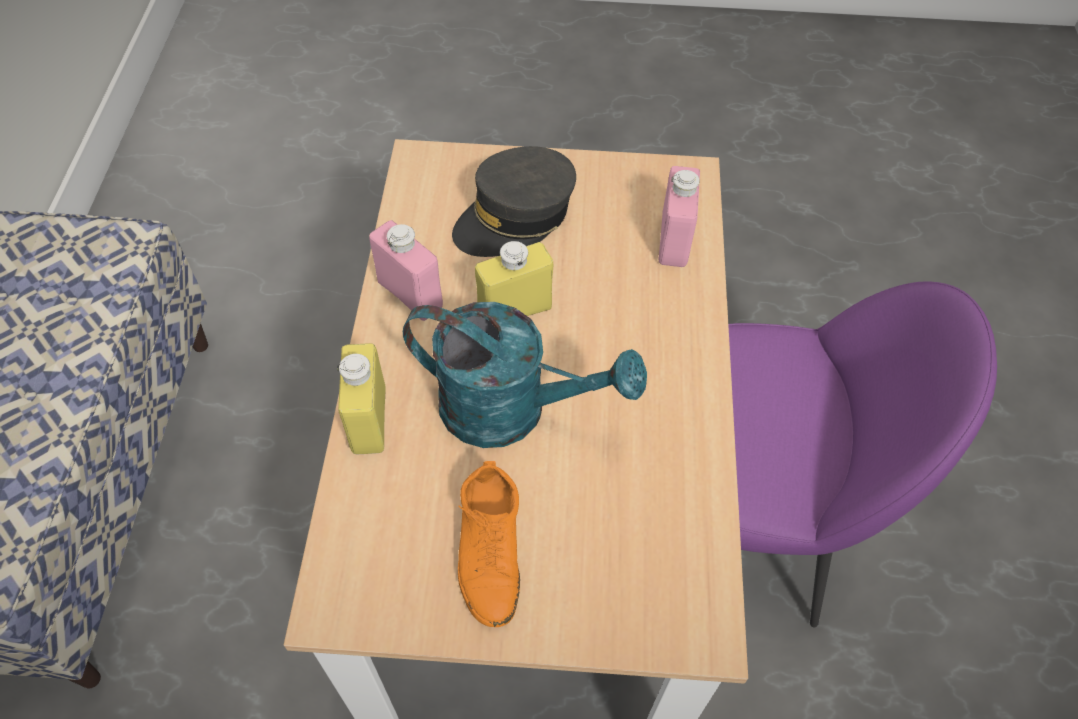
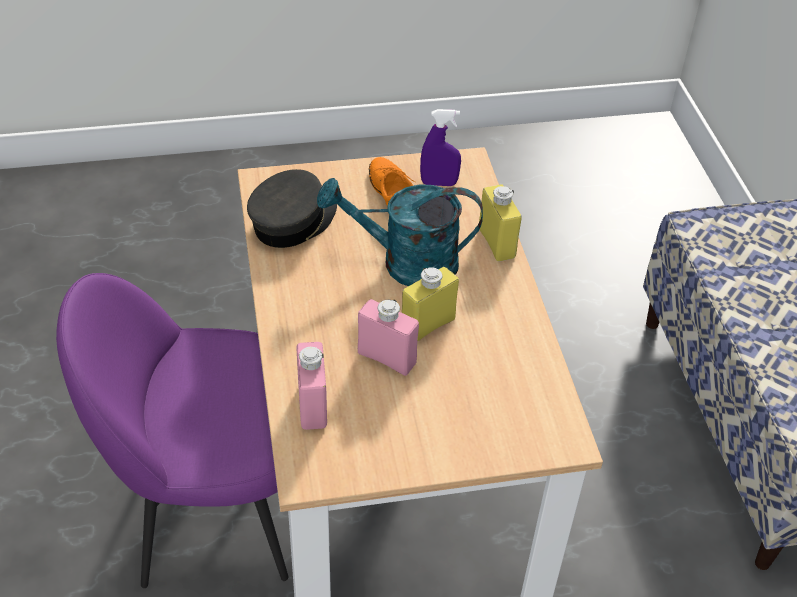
camera: 165 degrees right, 10 degrees down
pink bottle [369,220,443,321] -> pink bottle moved to [358,299,419,376]
grey cap [452,146,576,257] -> grey cap moved to [247,169,337,248]
none -> purple spray bottle [420,109,461,186]

